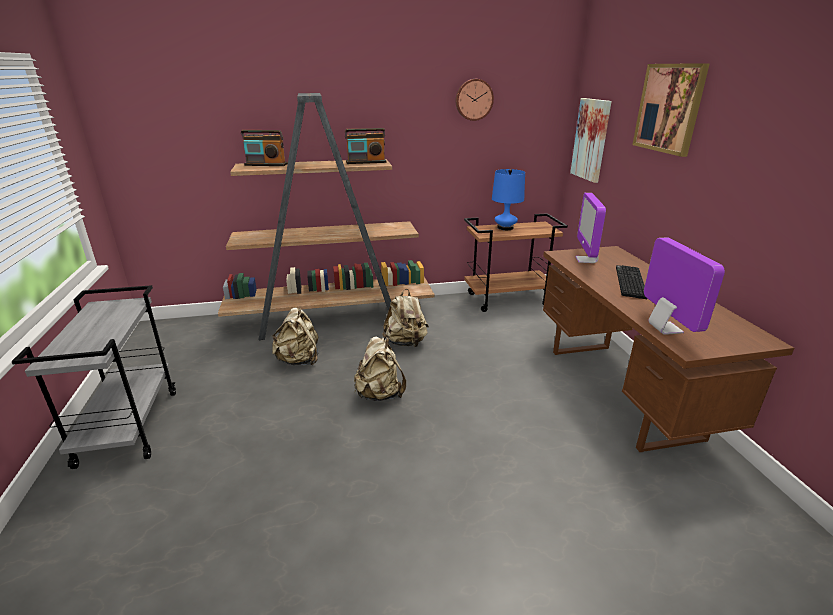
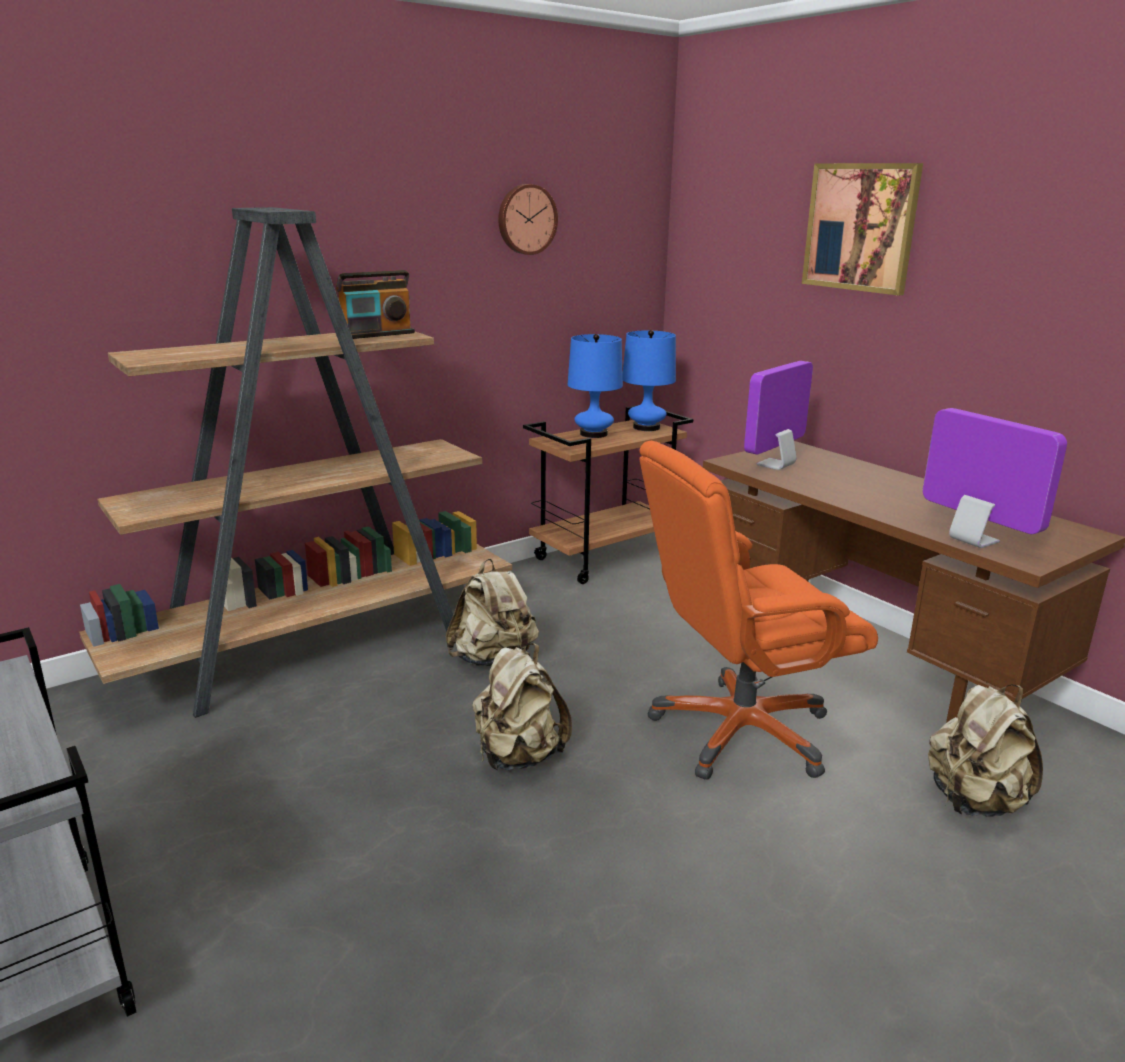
camera: 25 degrees left, 5 degrees down
radio [241,130,288,166] -> none
beige backpack [271,308,318,366] -> beige backpack moved to [928,684,1043,817]
picture [570,98,612,183] -> none
monitor [576,193,606,263] -> monitor turned 60 degrees clockwise [744,361,813,470]
keyboard [616,265,648,299] -> none
none -> blue table lamp [622,330,676,431]
none -> orange office chair [639,441,878,780]

